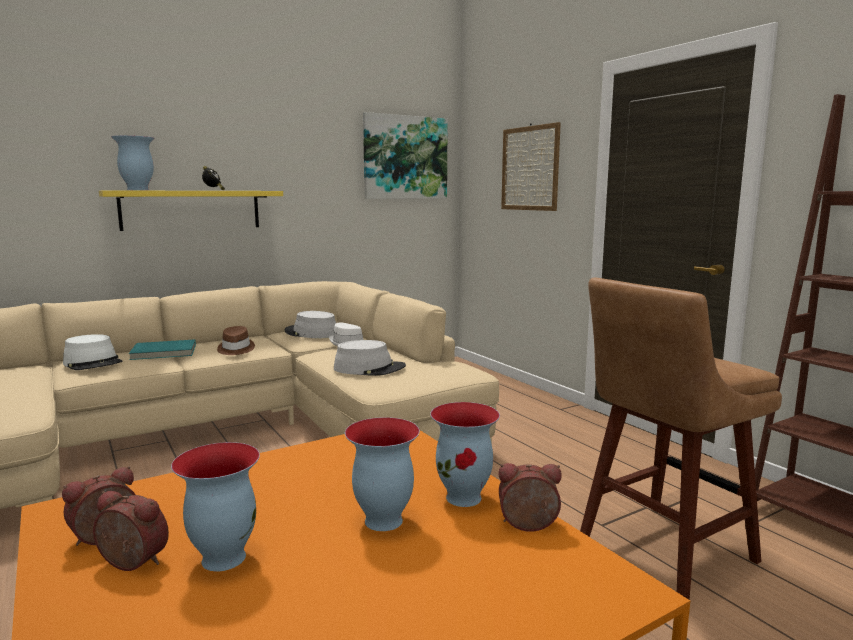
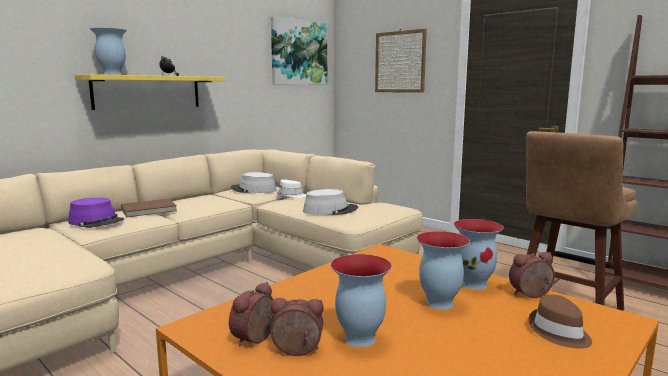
camera: 15 degrees left, 0 degrees up
white hat [63,334,123,370] -> purple hat [68,198,124,228]
turquoise book [129,339,196,360] -> brown book [121,199,177,217]
brown hat [217,326,255,355] -> brown hat moved to [529,295,592,349]

